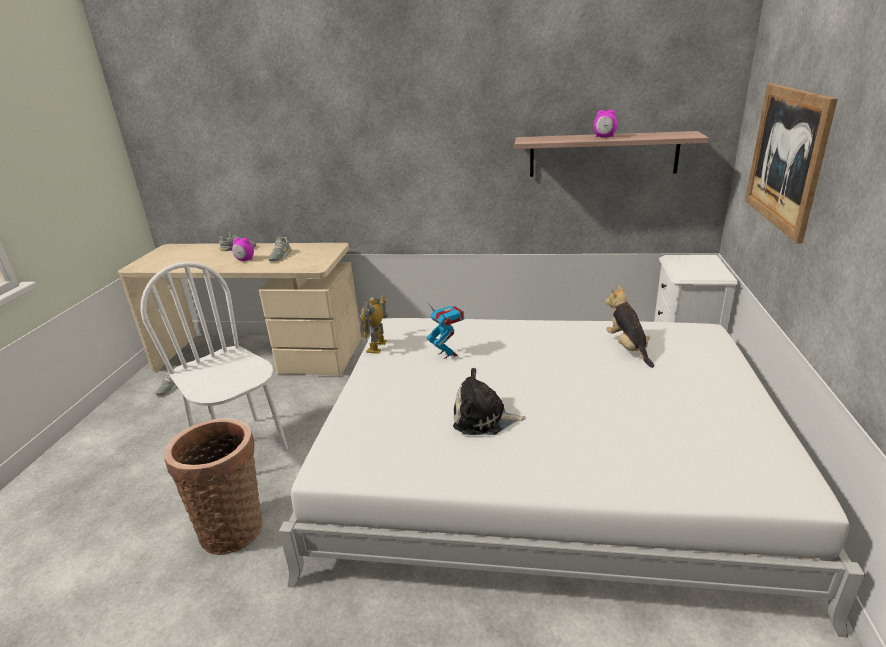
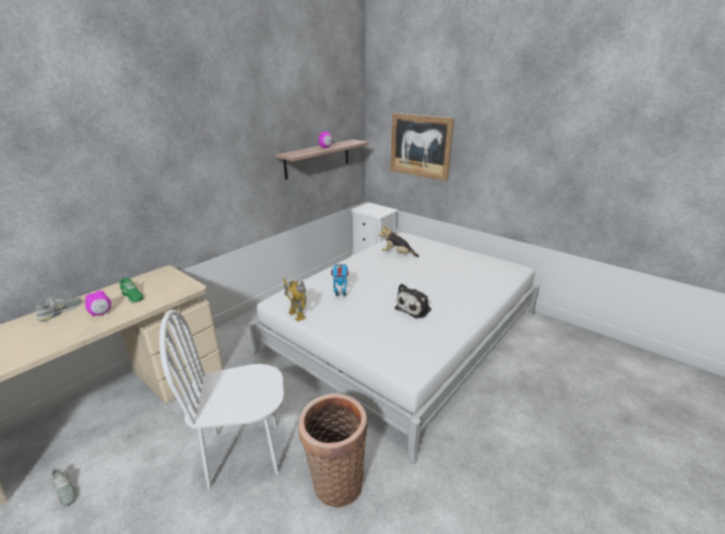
camera: 60 degrees left, 0 degrees up
grey shoe [268,237,291,261] -> green shoe [120,278,144,302]

